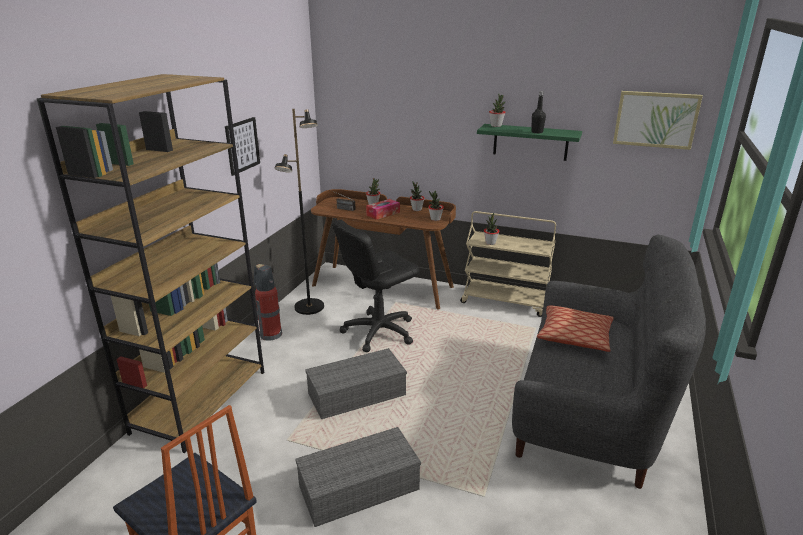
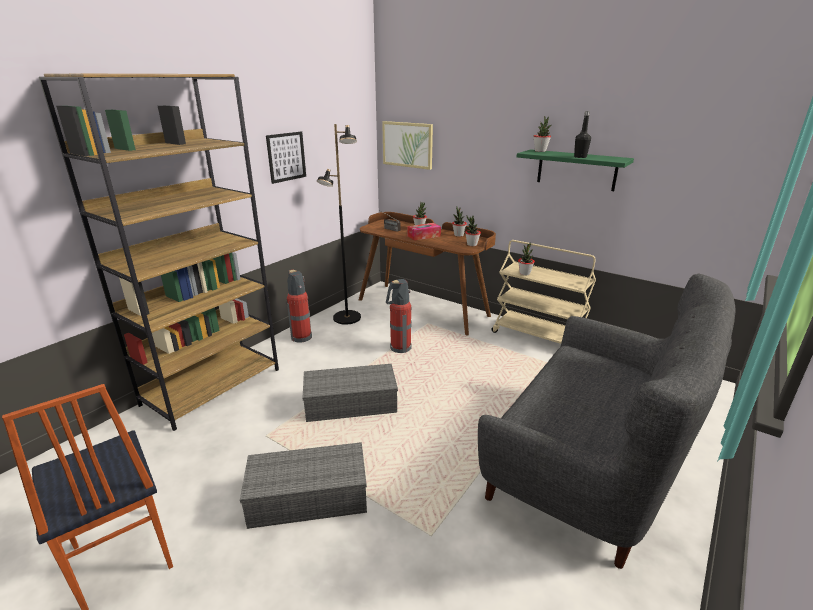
camera: 15 degrees right, 0 degrees up
black office chair [332,220,419,352] -> fire extinguisher [386,279,412,353]
pillow [537,305,614,352] -> none
picture [613,91,703,150] -> picture moved to [382,121,433,170]

